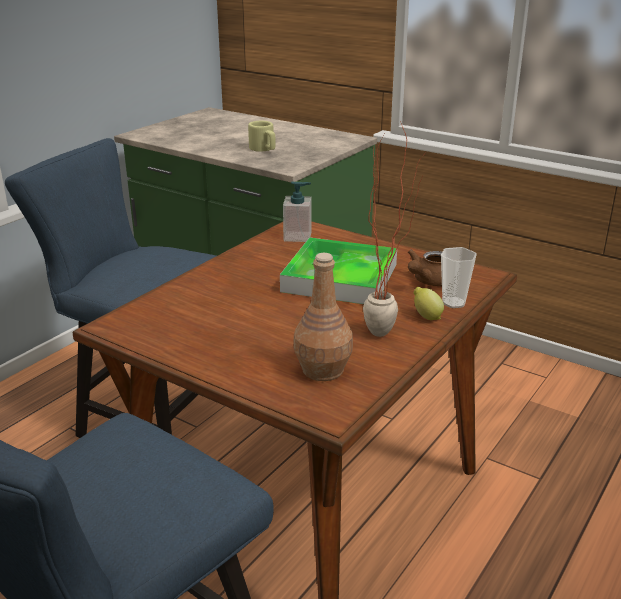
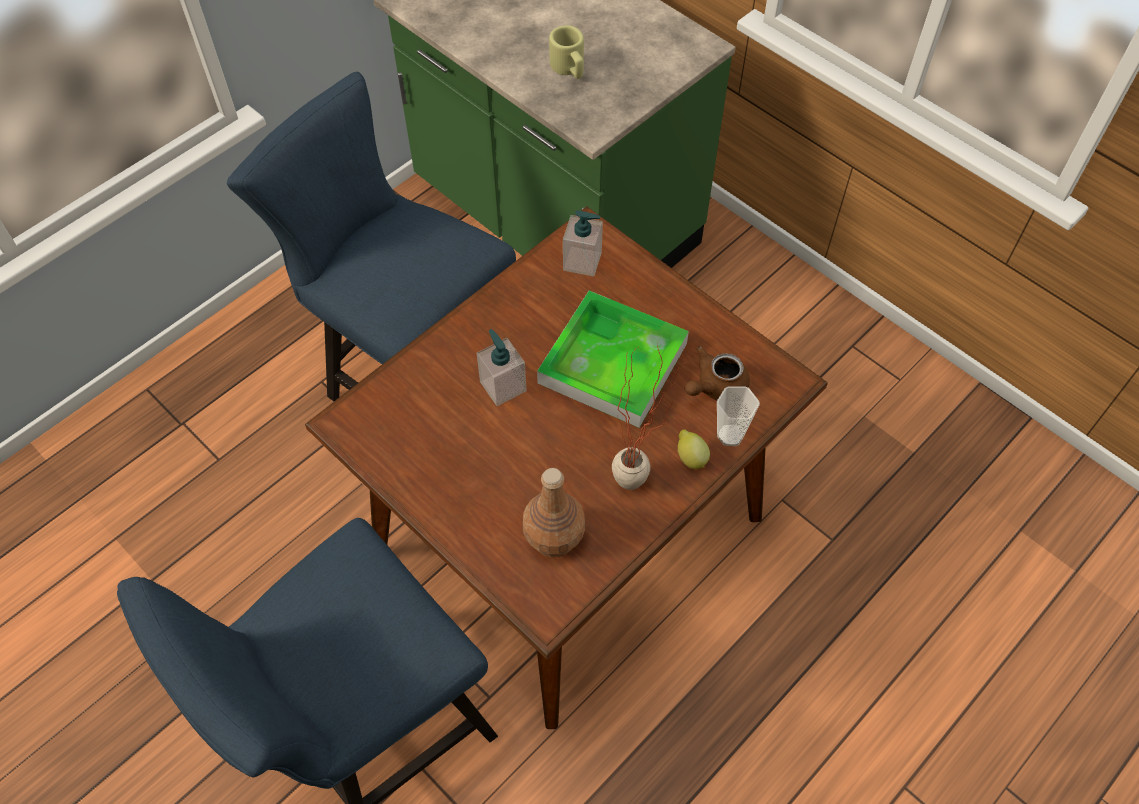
camera: 10 degrees right, 30 degrees up
none -> soap dispenser [477,329,527,406]

